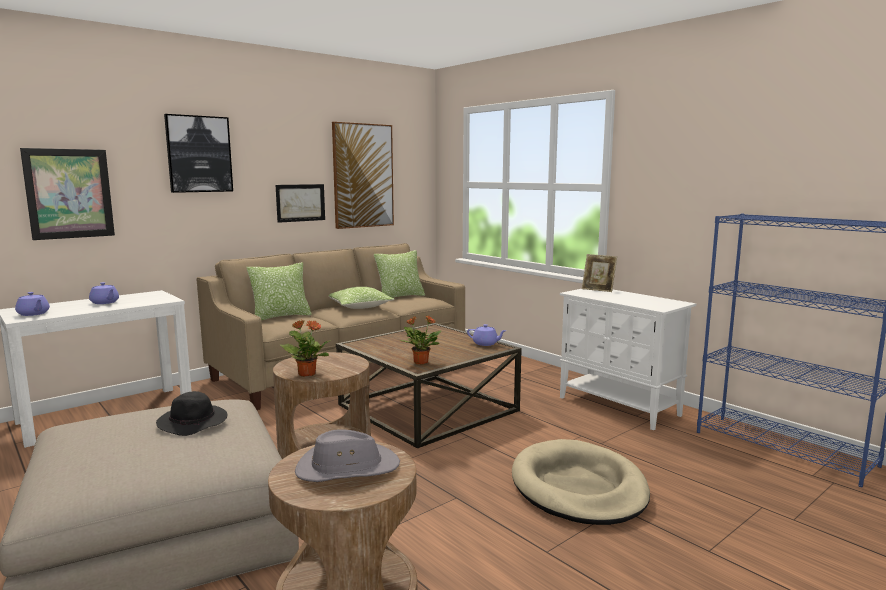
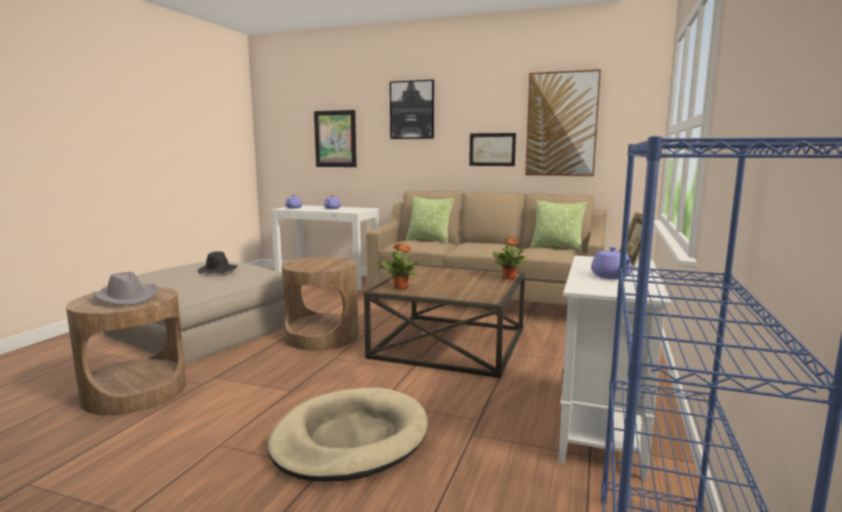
camera: 60 degrees right, 0 degrees up
potted plant [280,320,331,377] -> potted plant moved to [493,237,527,280]
pillow [329,287,394,309] -> none
purple teapot [467,324,507,346] -> purple teapot moved to [591,247,632,279]

